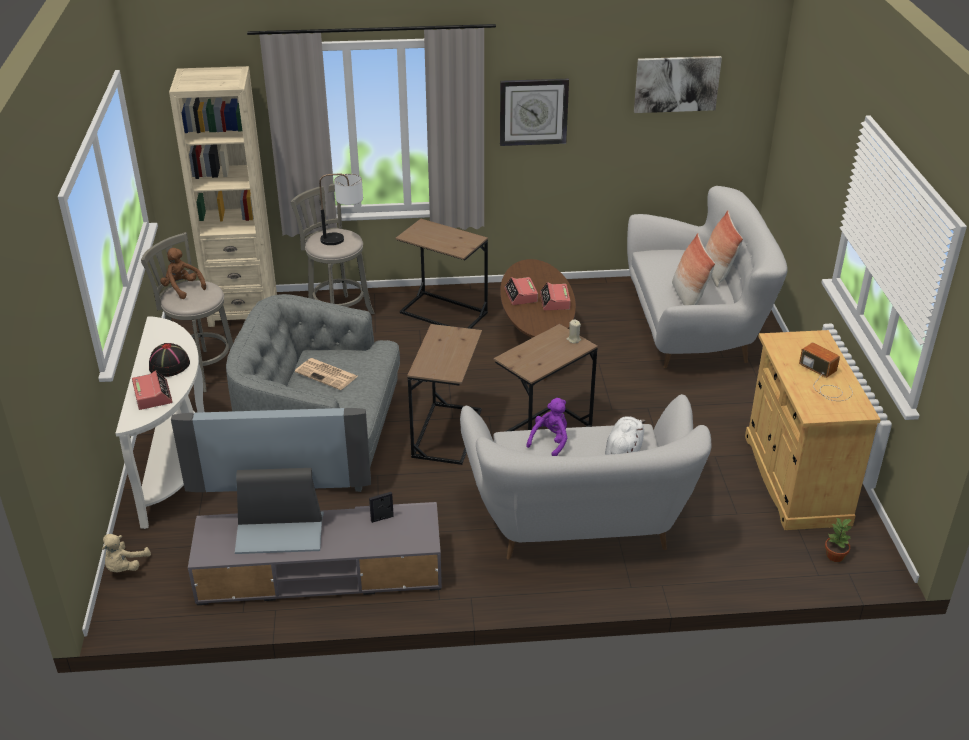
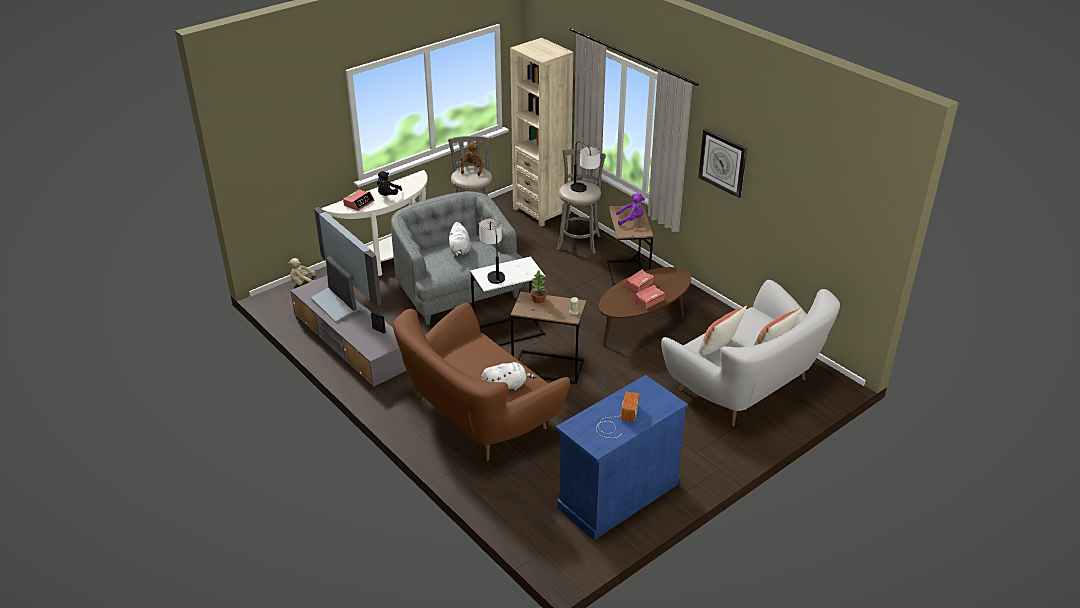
camera: 55 degrees right, 0 degrees up
black hat [149,343,190,377] -> black plush toy [377,171,402,196]
newspaper [295,358,358,390] -> white plush toy [449,222,471,257]
brown side table [407,324,482,465] -> white side table [470,256,545,346]
white sofa [460,394,712,560] -> brown sofa [393,303,570,461]
purple plush toy [526,398,567,456] -> purple plush toy moved to [616,193,645,225]
picture [634,56,722,113] -> none
beige cabinet [745,330,881,530] -> blue cabinet [556,375,688,540]
potted plant [825,517,852,562] -> potted plant moved to [531,271,547,303]
none -> table lamp [479,218,505,284]

